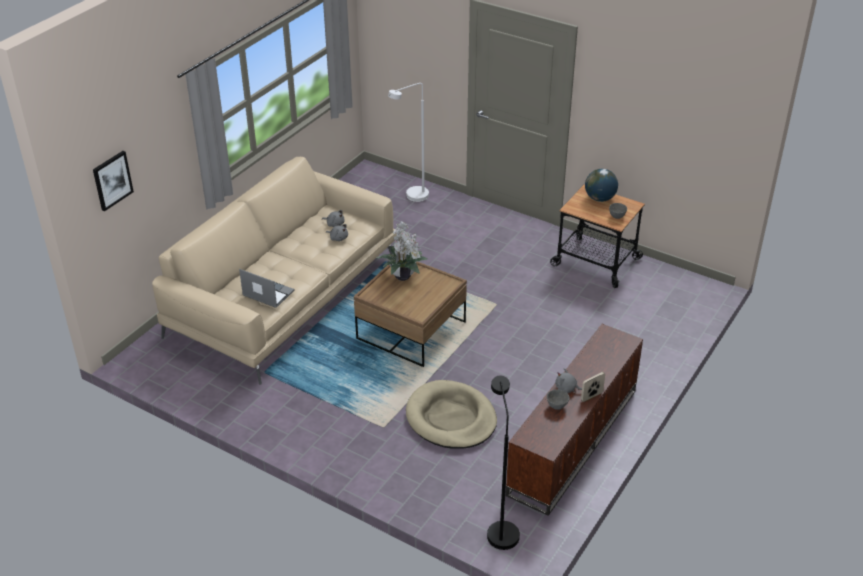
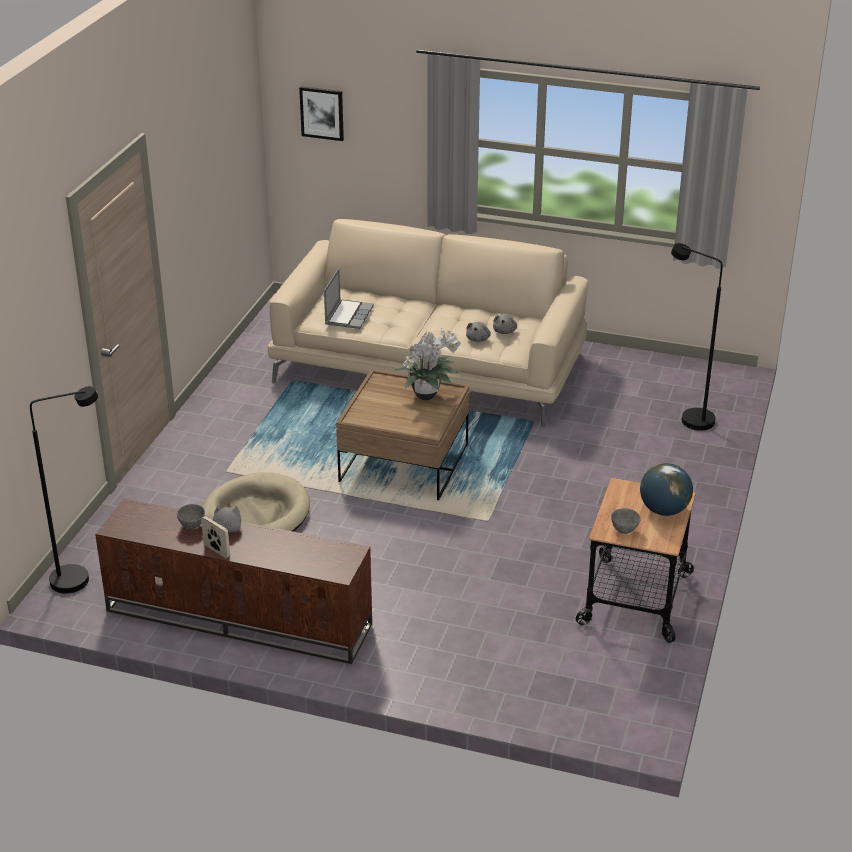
camera: 75 degrees right, 5 degrees down
white floor lamp [388,83,429,202] -> black floor lamp [671,243,723,431]

